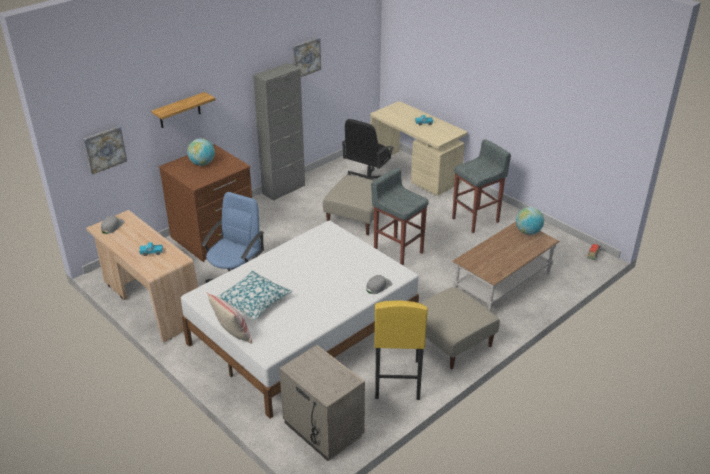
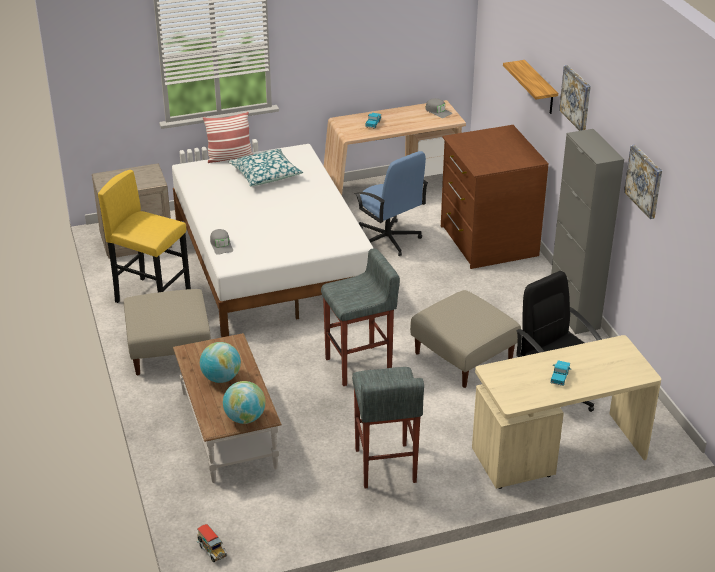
camera: 115 degrees right, 0 degrees up
picture [83,126,127,175] -> picture moved to [559,65,591,131]
globe [187,138,215,166] -> globe moved to [200,342,241,383]

